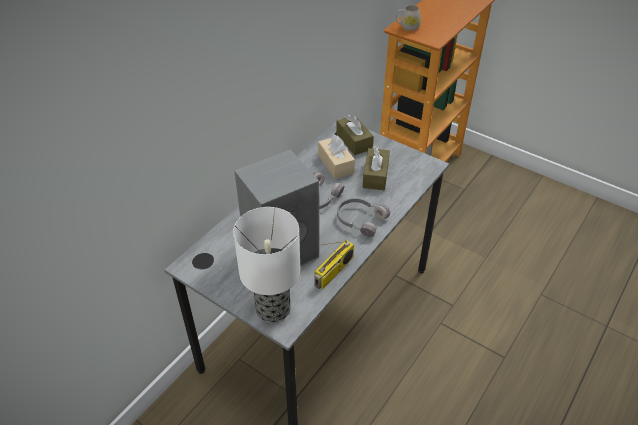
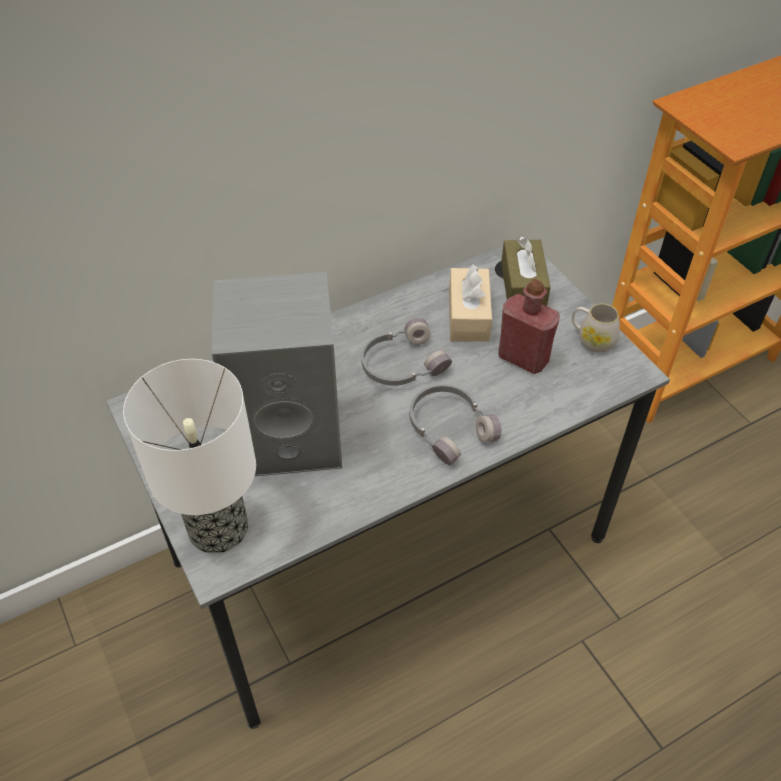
camera: 25 degrees right, 5 degrees up
radio [314,240,354,289] -> none
brown tissue box [363,146,390,190] -> red bottle [498,279,560,374]
white mug [396,5,421,31] -> white mug moved to [572,304,620,352]

